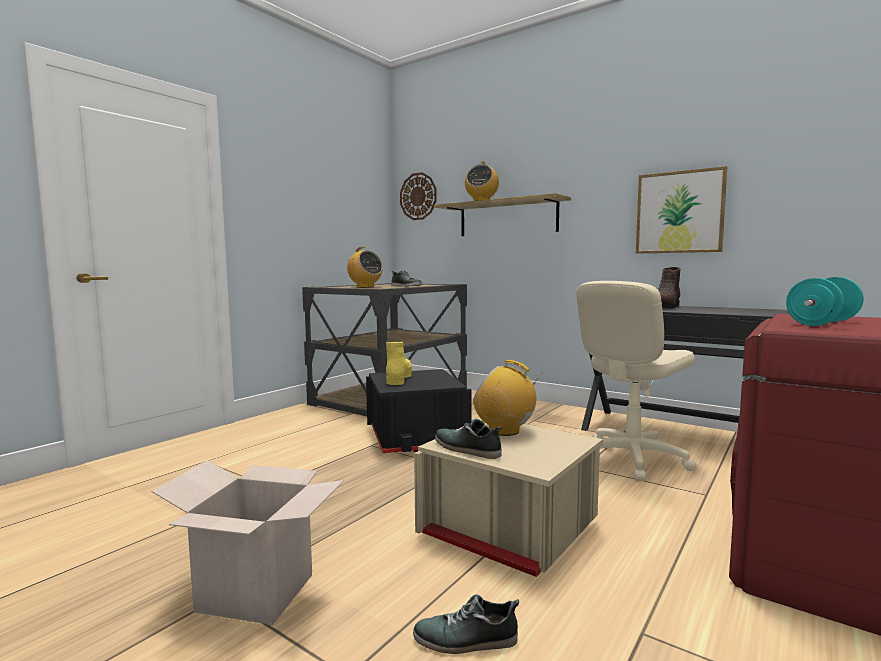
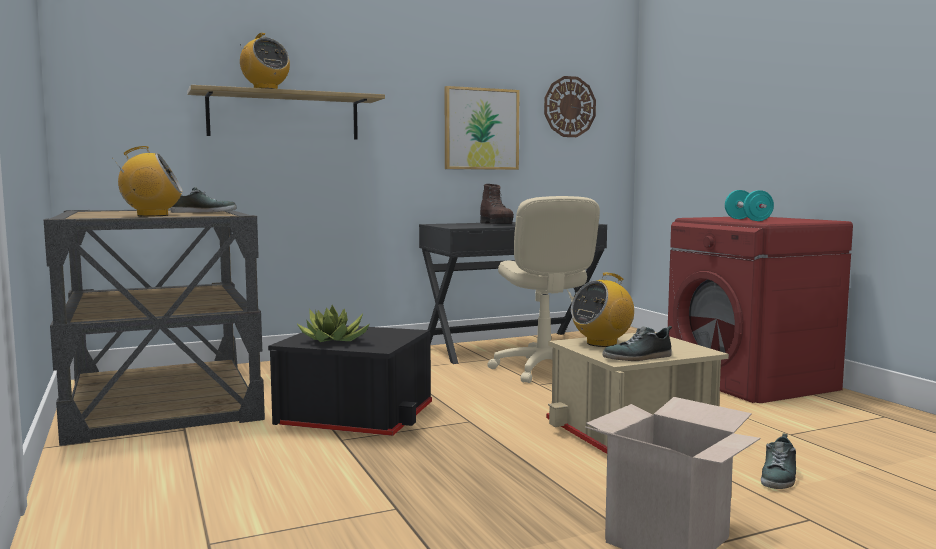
camera: 60 degrees left, 0 degrees up
yellow boot [386,341,412,385] -> potted plant [296,305,370,342]
wall clock [400,172,437,220] -> wall clock moved to [544,76,596,137]

